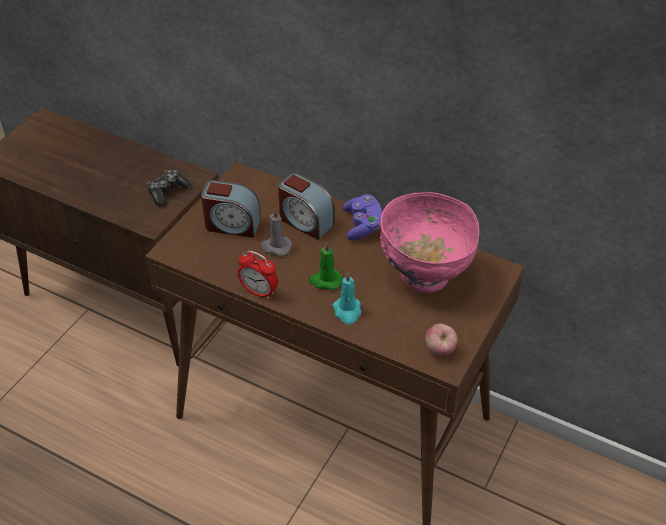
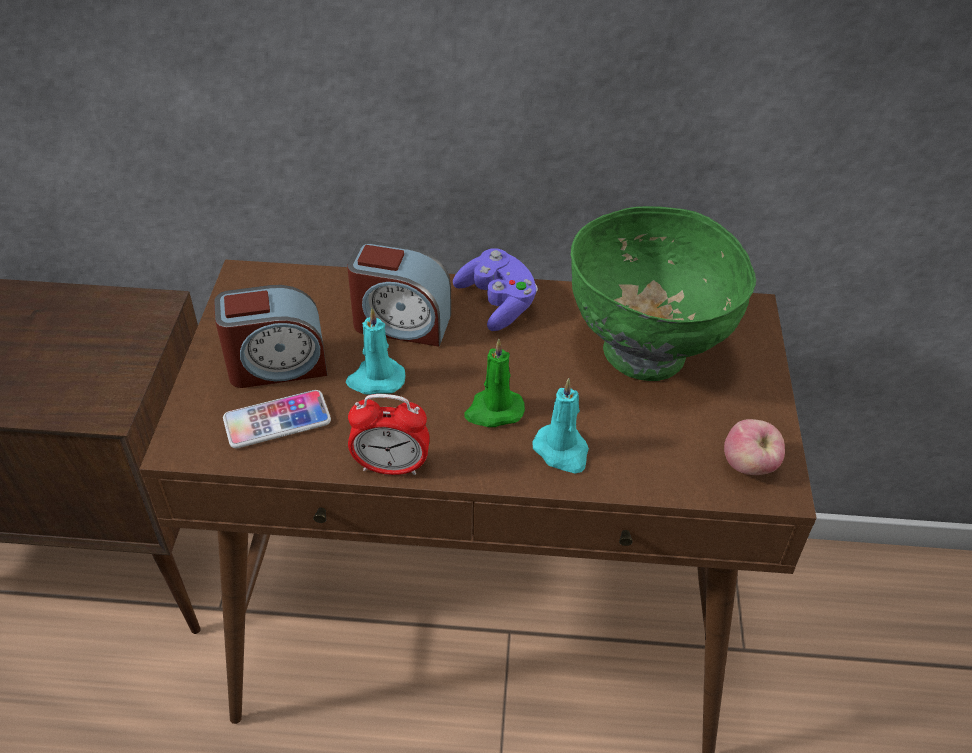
camera: 25 degrees left, 0 degrees up
game controller [146,169,191,206] -> none
grey candle [260,209,292,256] -> turquoise candle [346,308,405,395]
pink bowl [380,192,479,293] -> green bowl [571,206,756,381]
none -> phone [223,390,331,448]

